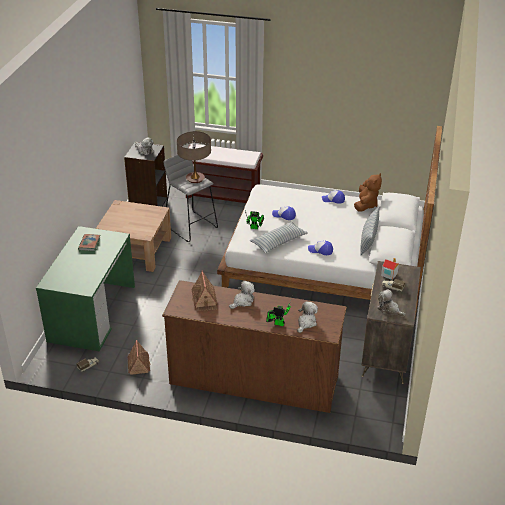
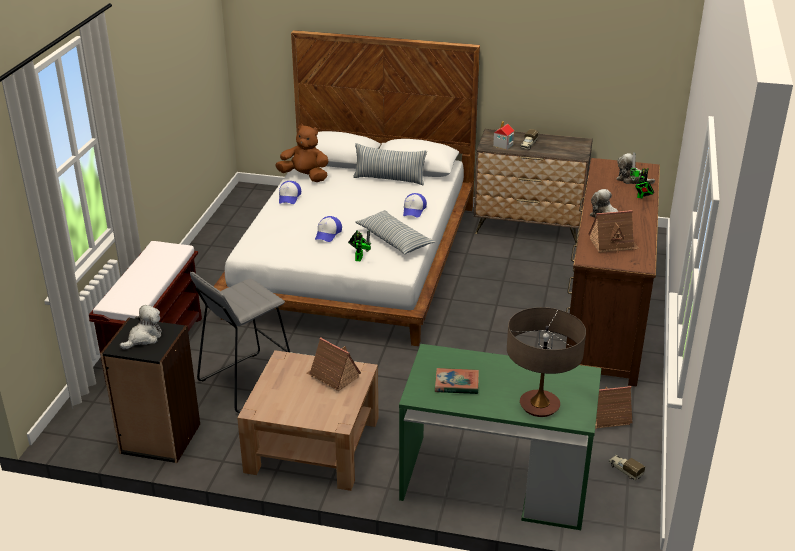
camera: 90 degrees left, 5 degrees down
table lamp [177,131,211,183] -> table lamp moved to [507,307,586,417]
plush toy [377,289,405,316] -> none
none -> toy house [307,338,361,391]

